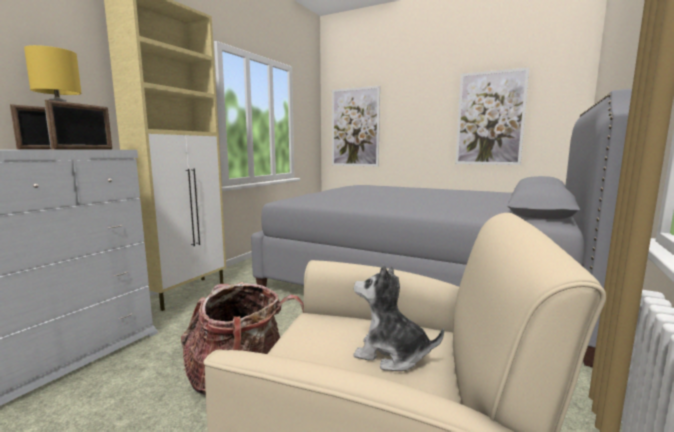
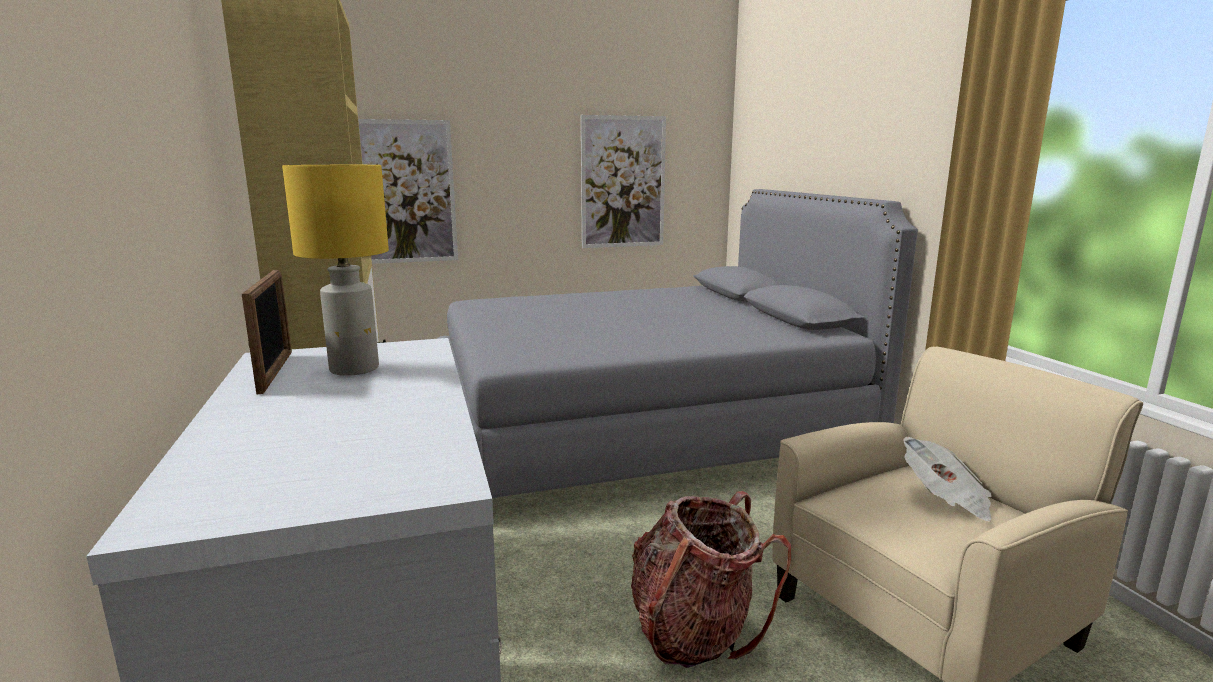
camera: 45 degrees left, 5 degrees up
picture frame [45,100,112,149] -> none
plush toy [353,264,444,371] -> newspaper [903,437,992,522]

